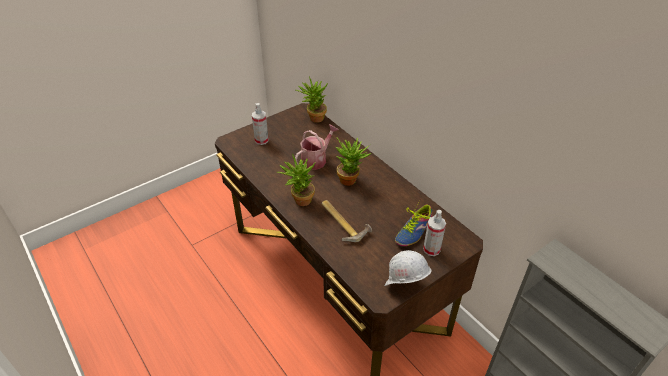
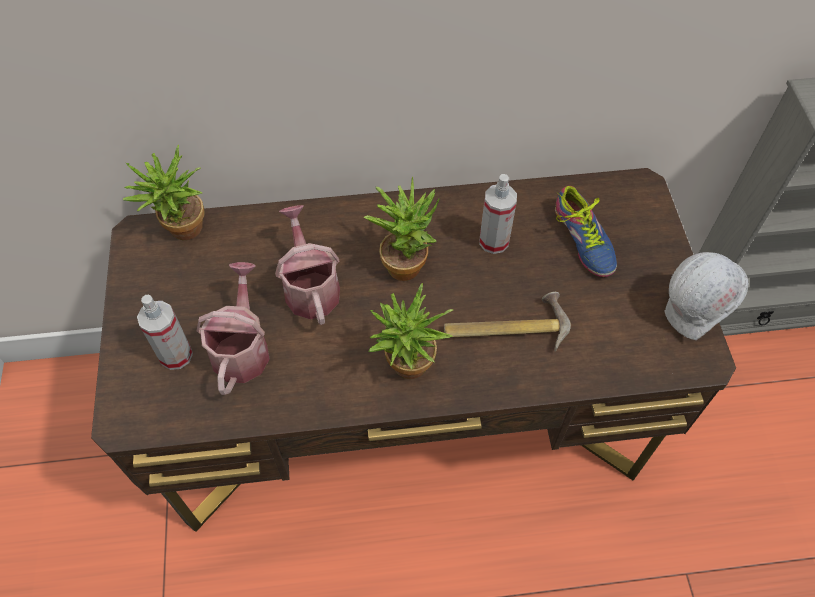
camera: 60 degrees left, 15 degrees up
spray bottle [423,210,446,256] -> spray bottle moved to [479,174,517,254]
none -> watering can [197,262,270,395]

